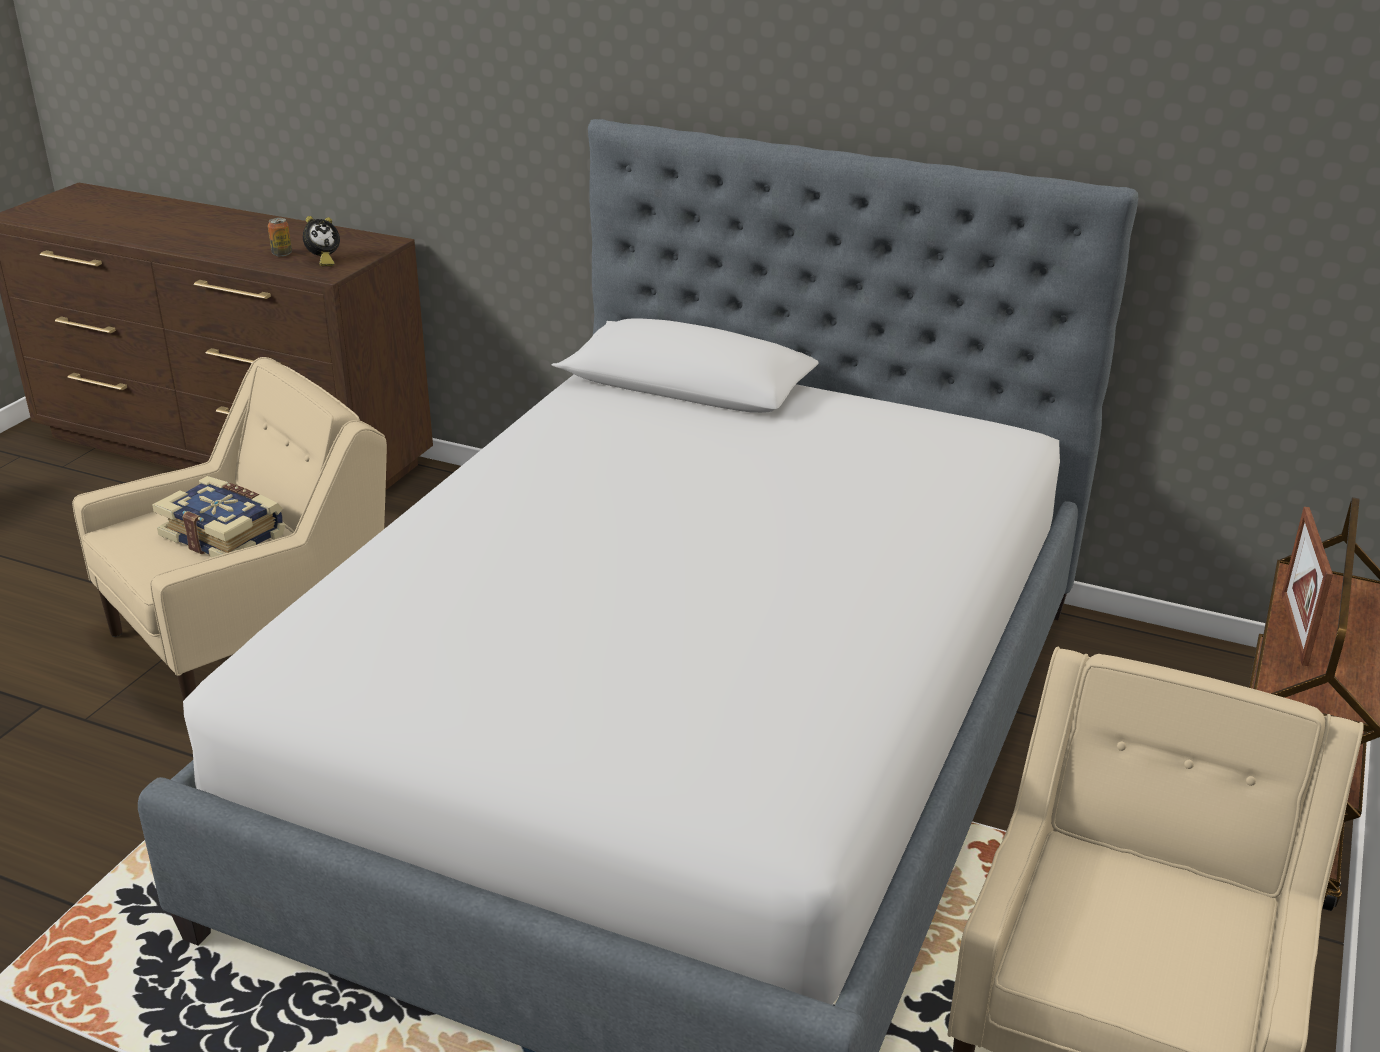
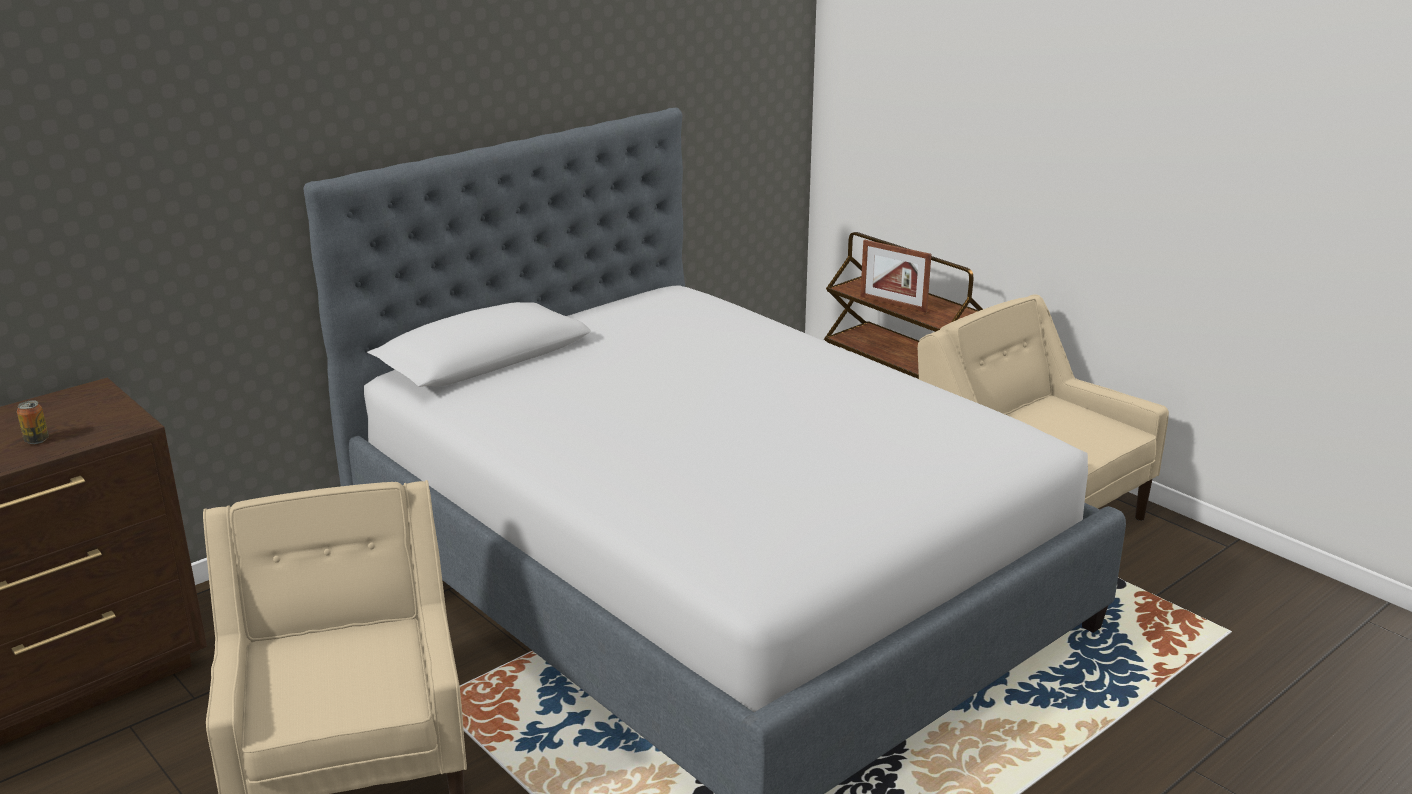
camera: 65 degrees left, 5 degrees down
book [152,476,285,557] -> none
alarm clock [303,216,340,266] -> none

